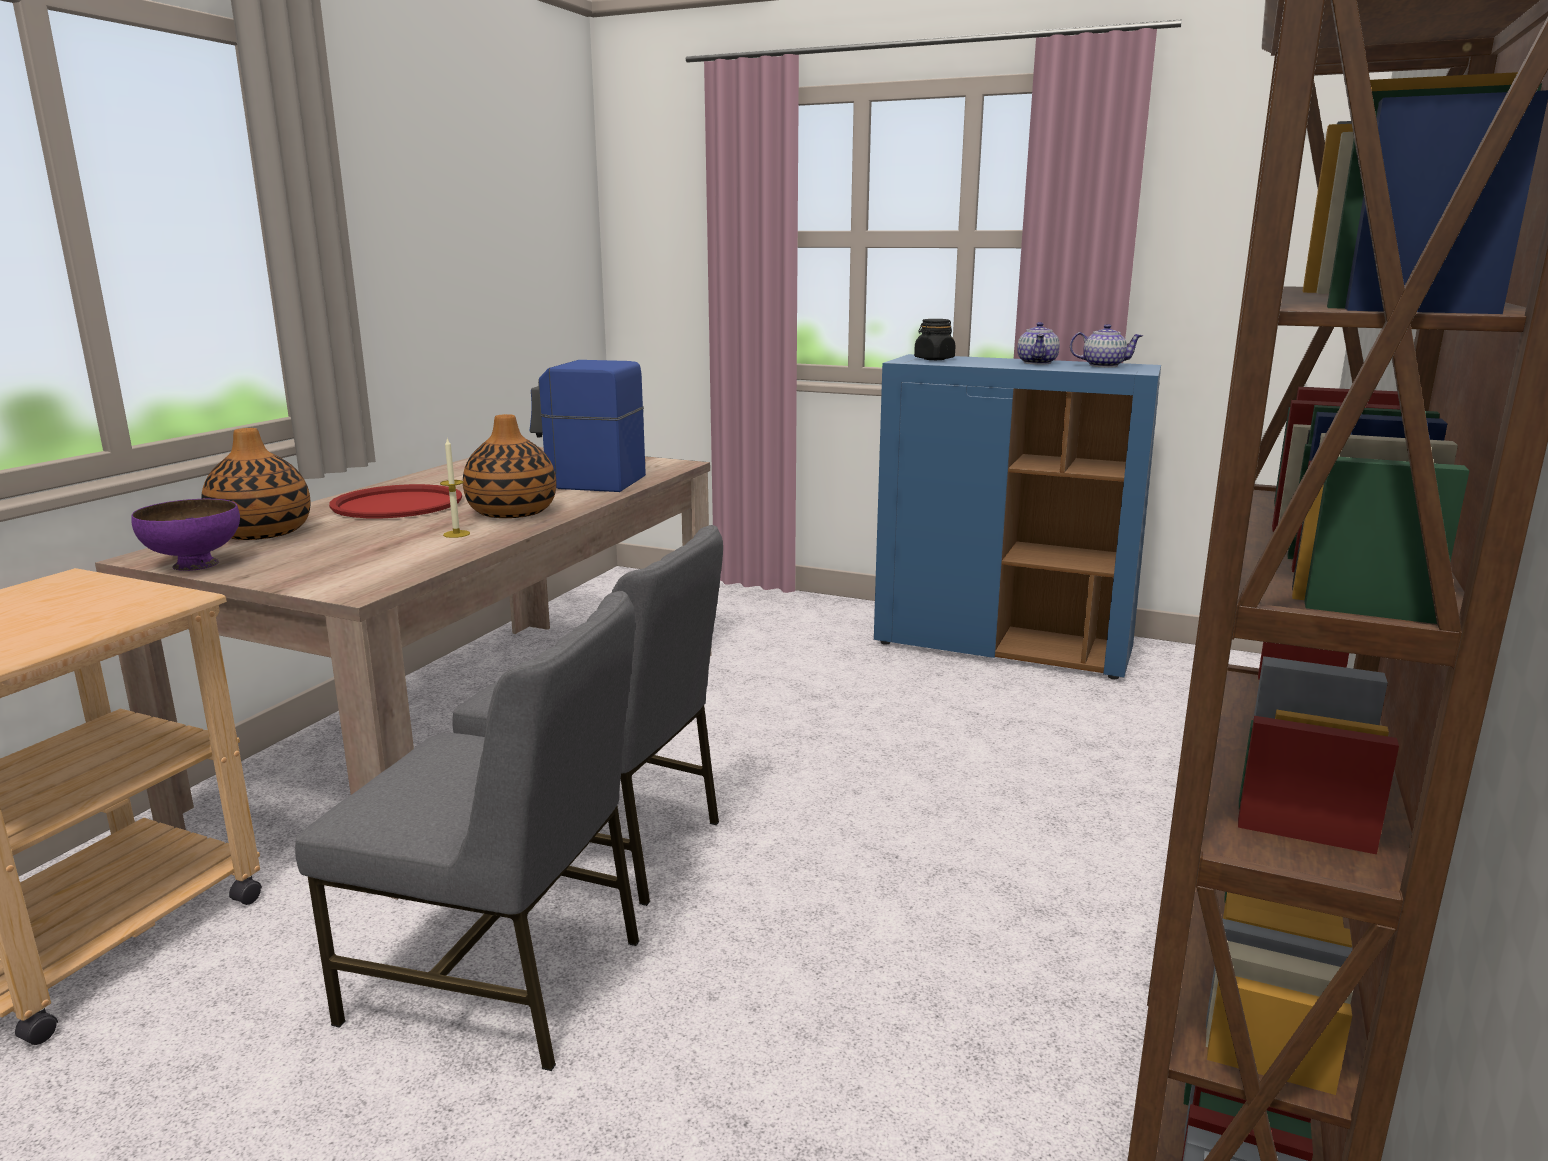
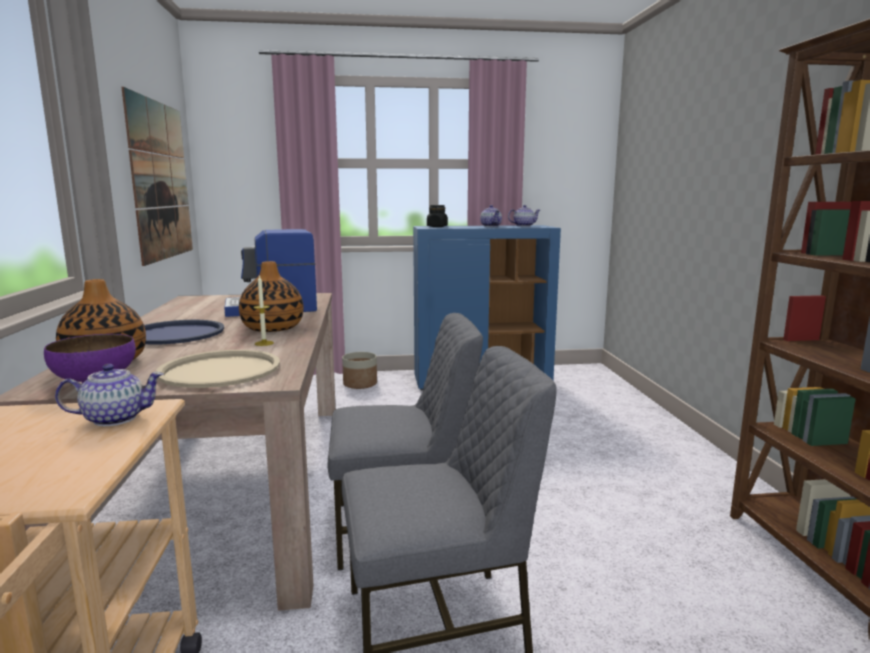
camera: 30 degrees left, 5 degrees down
red tray [329,484,462,518] -> blue tray [144,320,224,344]
none -> teapot [55,364,164,426]
none -> picture [121,87,193,266]
none -> beige tray [156,350,280,388]
none -> planter [342,352,377,389]

